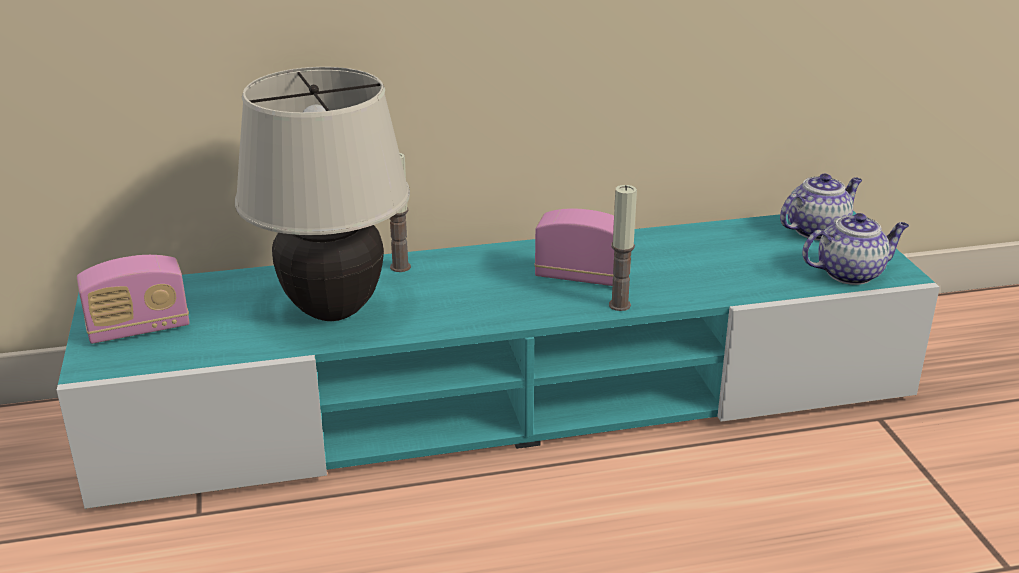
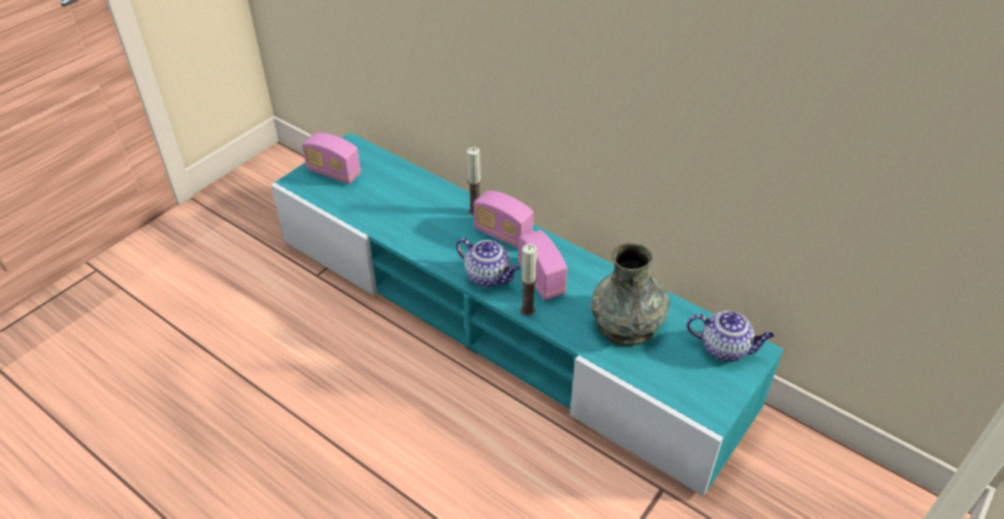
camera: 50 degrees right, 15 degrees up
beige table lamp [235,67,410,321] -> none
teapot [802,213,909,285] -> teapot moved to [456,238,520,287]
none -> radio [474,190,534,249]
none -> grey vase [591,243,670,346]

